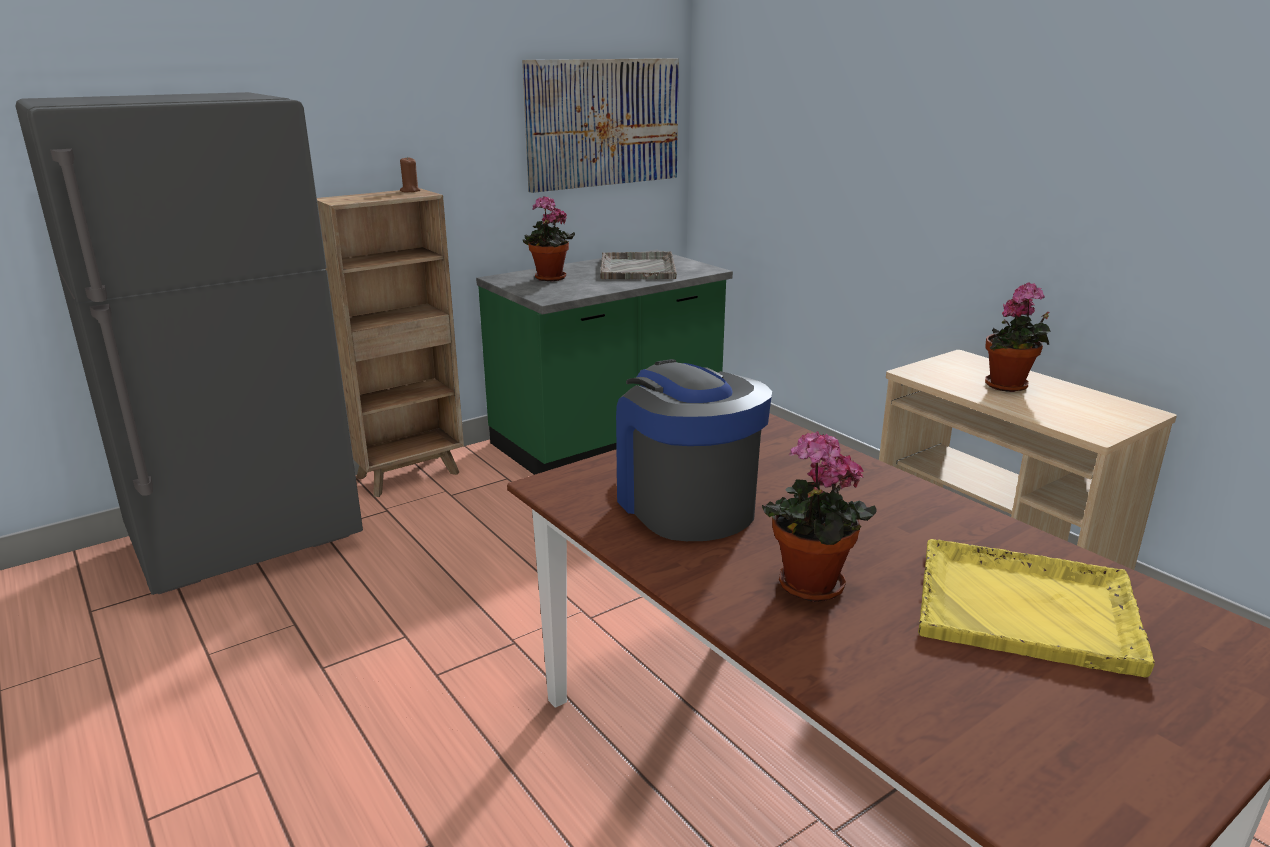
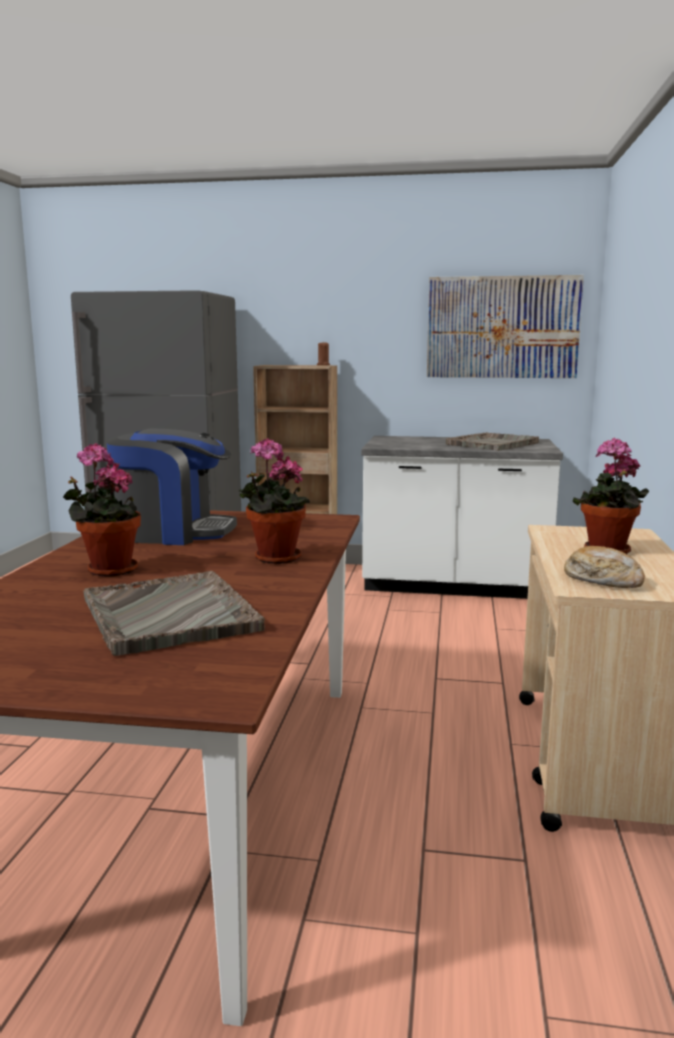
camera: 45 degrees right, 10 degrees down
green counter [476,249,733,475] -> white counter [361,436,563,599]
potted plant [523,196,575,281] -> potted plant moved to [238,438,310,564]
coffee machine [616,359,772,541] -> coffee machine turned 75 degrees clockwise [107,429,237,545]
yellow tray [918,539,1155,678] -> grey tray [84,571,265,656]
none -> bread [564,546,645,588]

